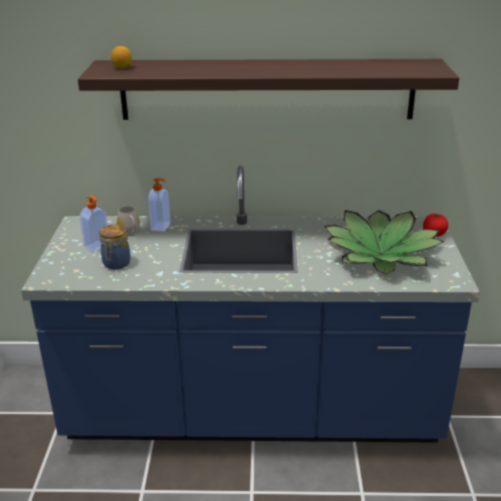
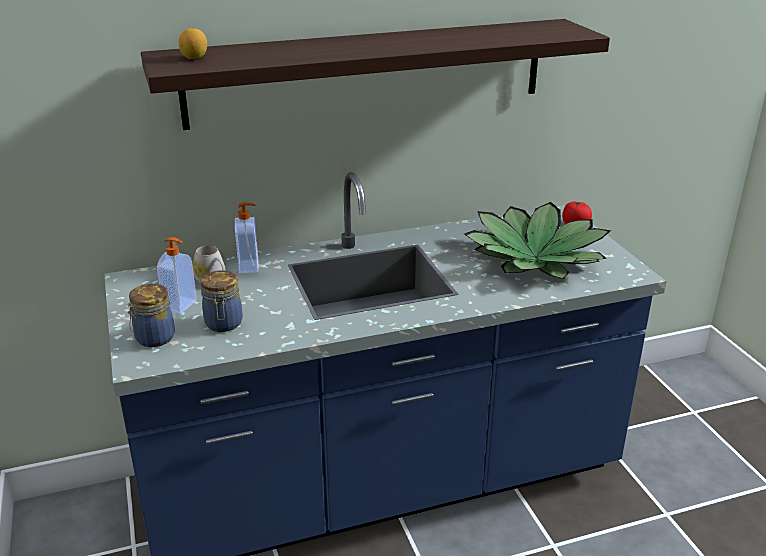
camera: 20 degrees left, 0 degrees up
none -> jar [127,284,175,347]

